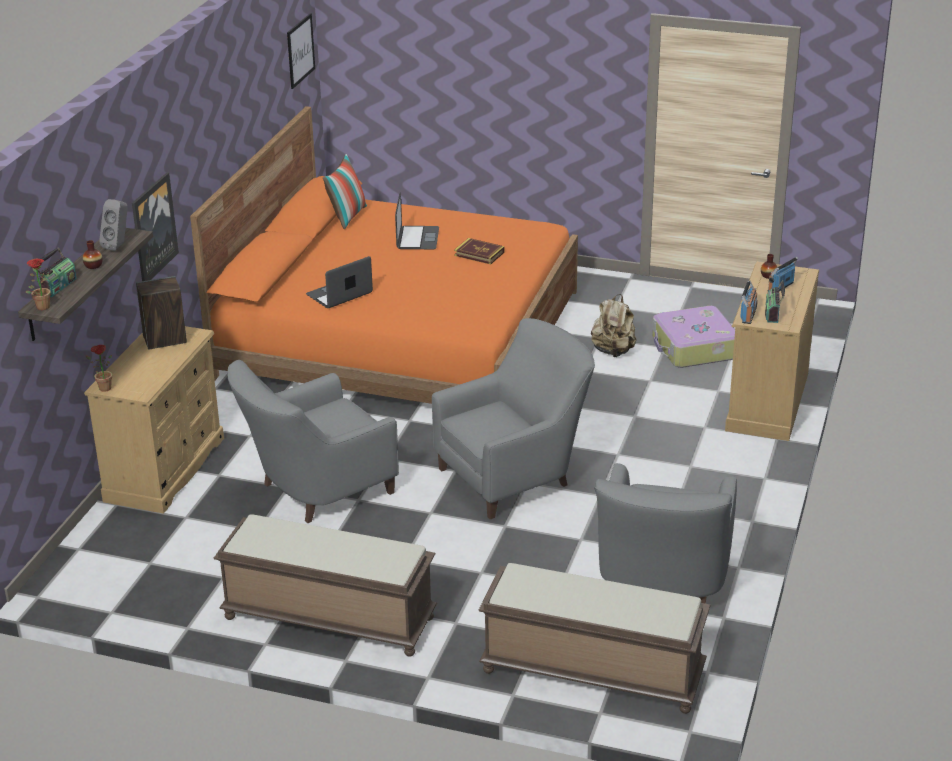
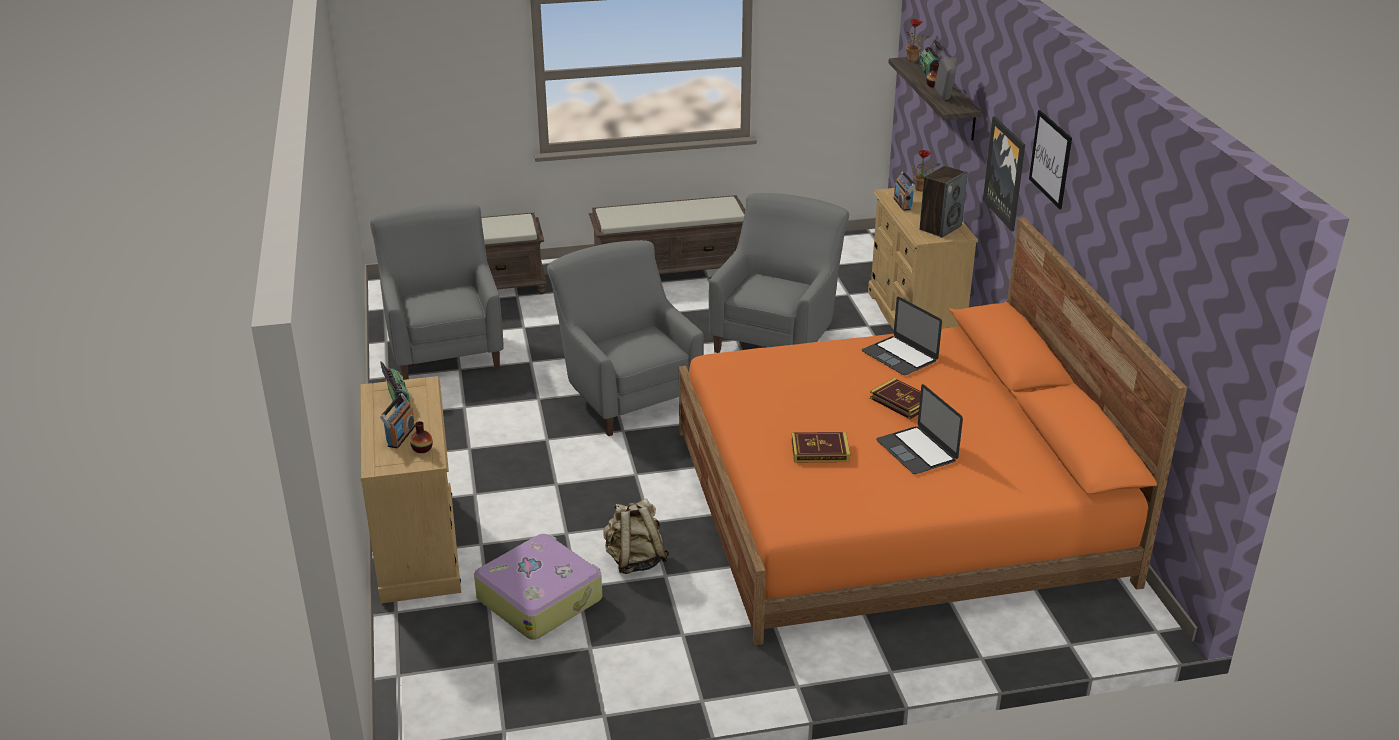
camera: 150 degrees right, 0 degrees up
picture [287,13,315,89] -> picture moved to [1029,110,1072,209]
laptop [306,256,373,308] -> laptop turned 120 degrees clockwise [862,297,942,375]
pillow [323,154,367,229] -> none
grey armchair [432,318,595,519] -> grey armchair turned 120 degrees clockwise [547,240,704,436]
radio [740,281,758,324] -> radio moved to [893,172,915,211]
none -> book [870,378,921,419]

